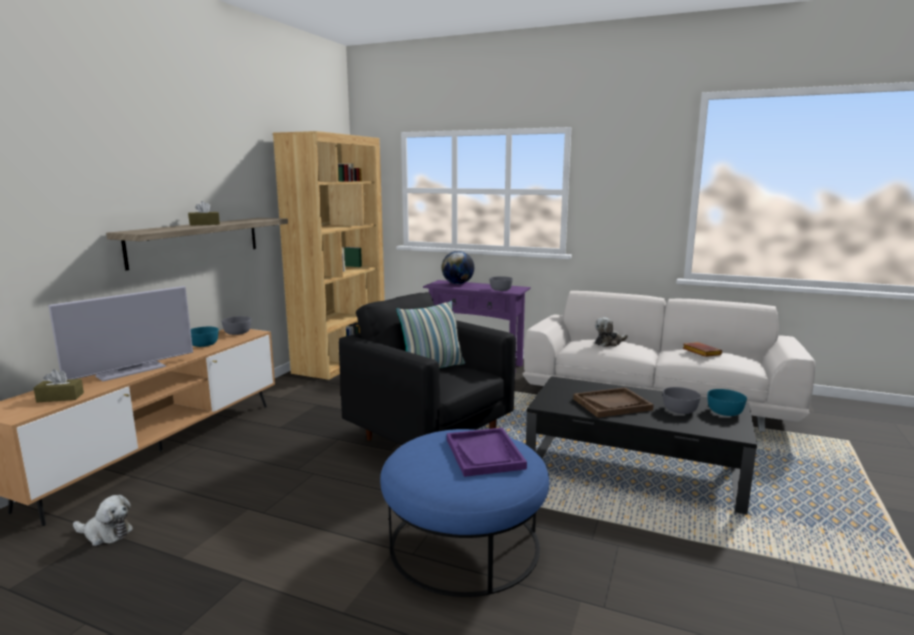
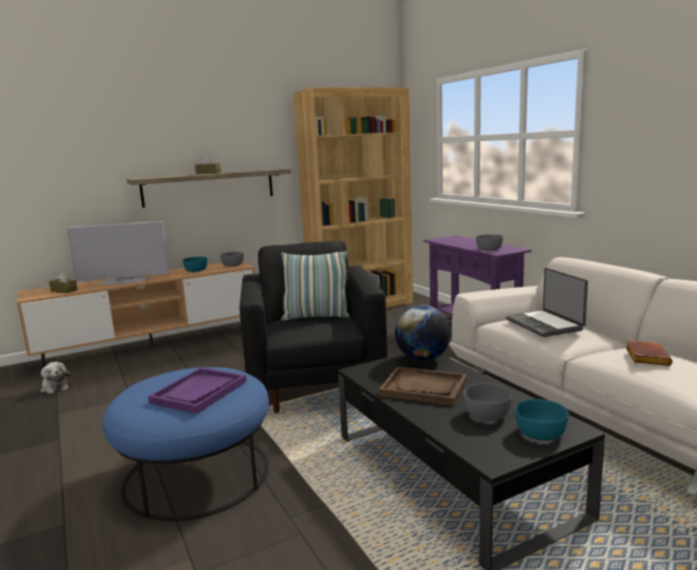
camera: 40 degrees right, 0 degrees up
globe [441,251,474,284] -> globe moved to [395,305,451,361]
plush toy [595,317,628,347] -> laptop [506,268,588,337]

